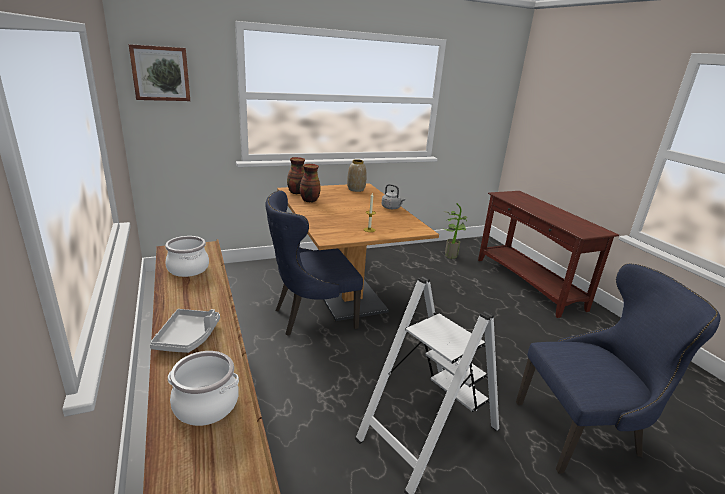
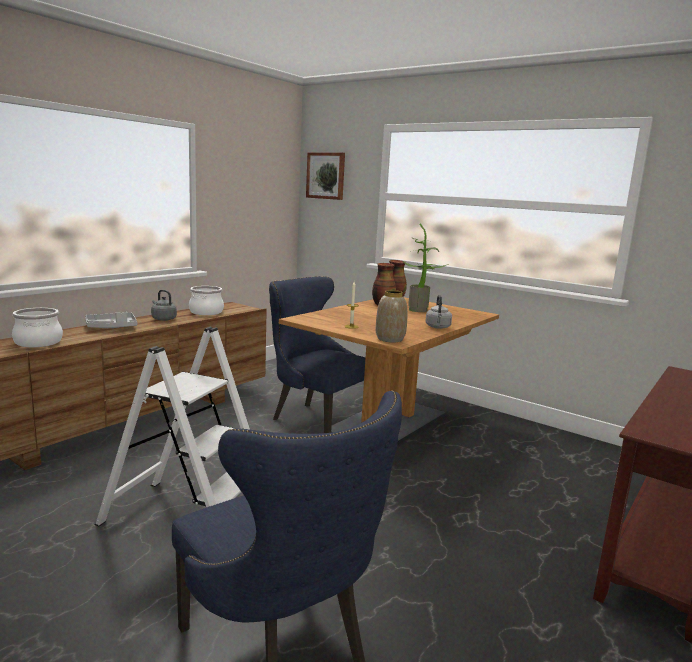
camera: 60 degrees right, 10 degrees down
vase [347,159,366,192] -> vase moved to [376,290,407,342]
potted plant [444,203,468,259] -> potted plant moved to [402,223,449,312]
none -> grey kettle [151,290,177,321]

